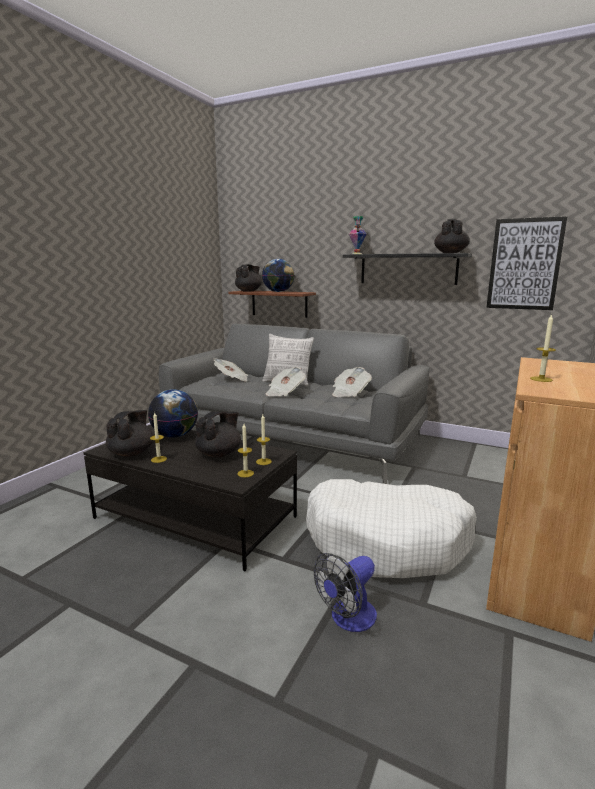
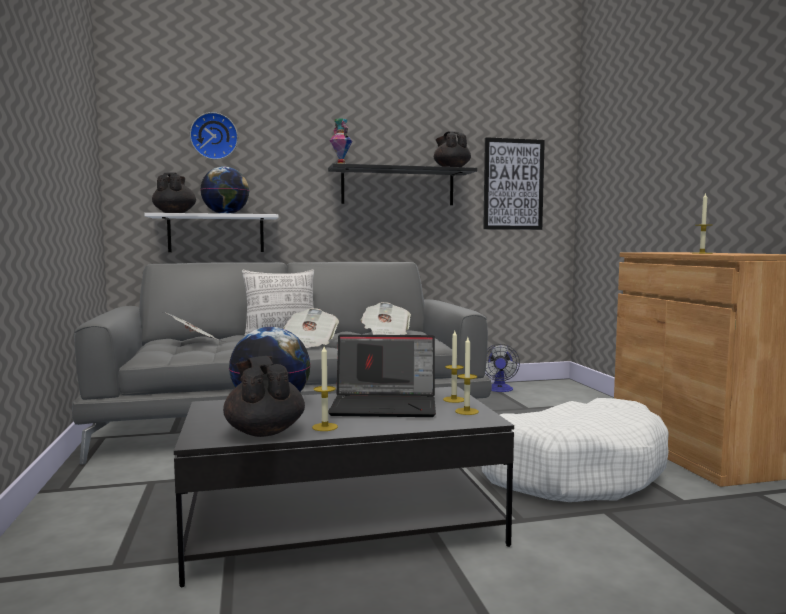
camera: 40 degrees left, 10 degrees down
black teapot [195,411,241,458] -> laptop [328,335,436,417]
brown shelf [228,291,316,318] -> white shelf [144,213,279,252]
fan [314,553,377,632] -> fan moved to [485,344,520,392]
none -> wall clock [190,112,238,160]

